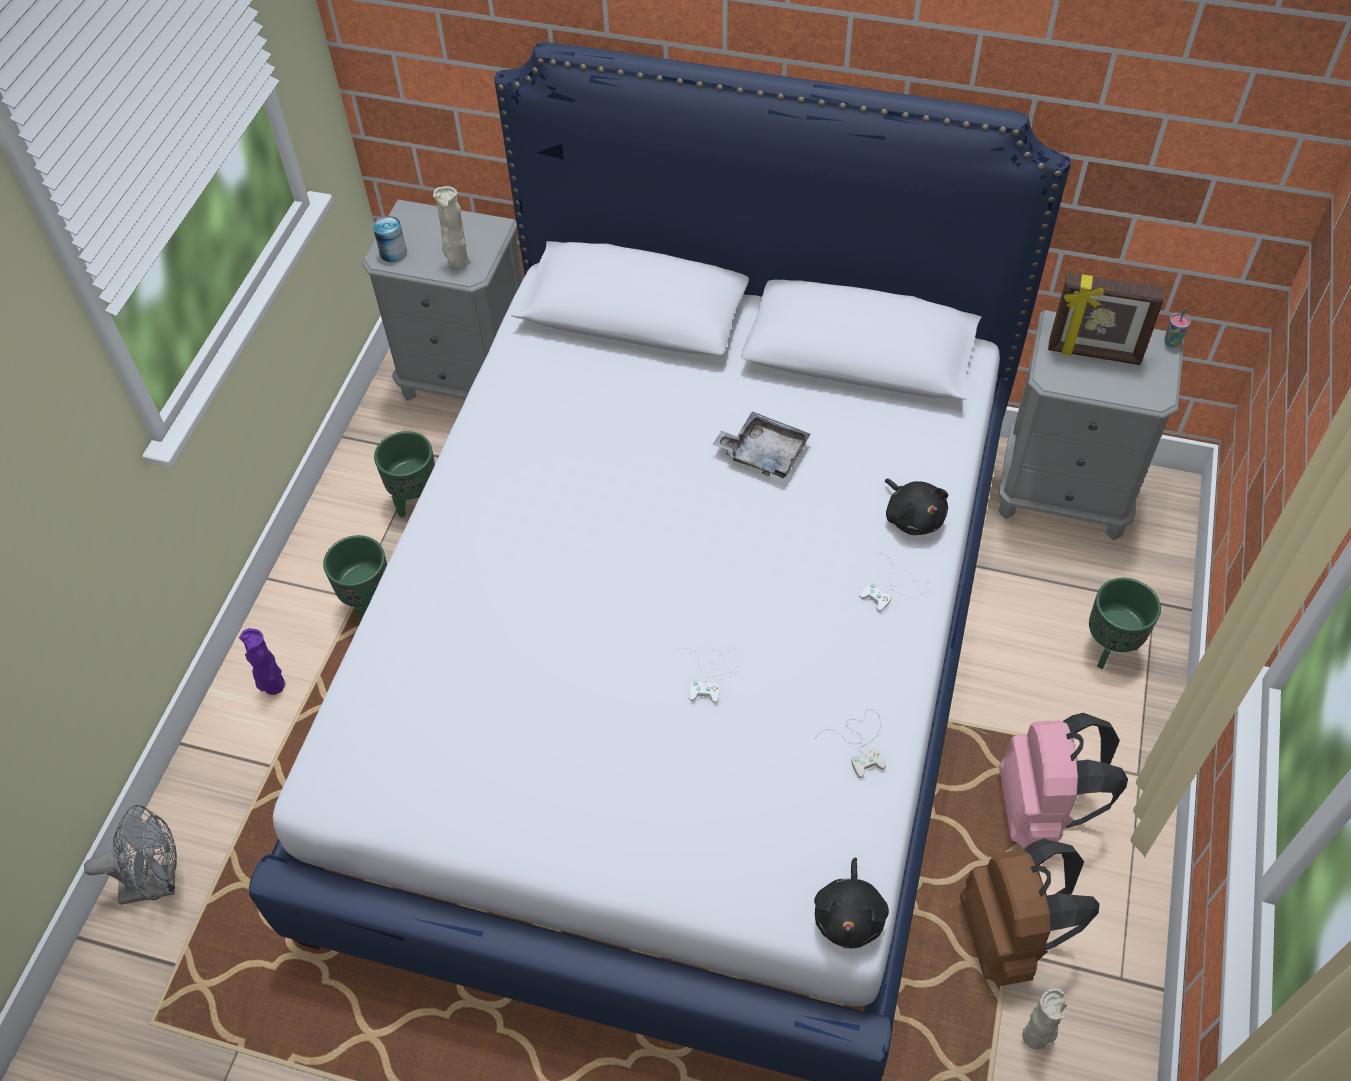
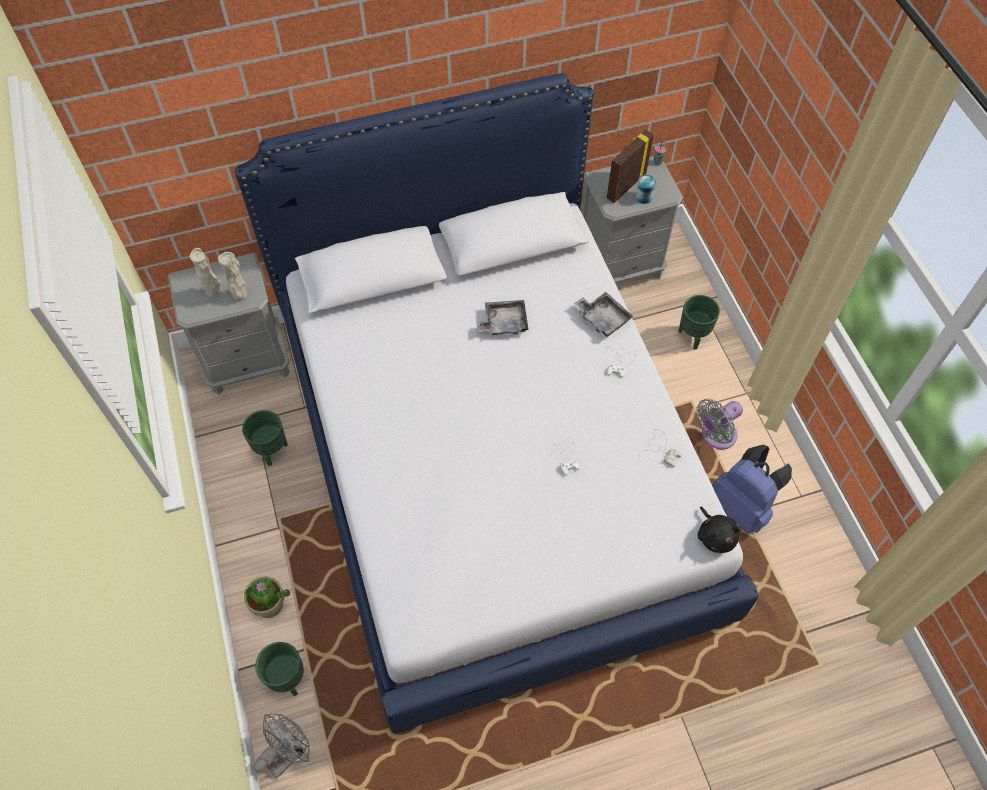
camera: 35 degrees left, 5 degrees up
purple vase [239,628,285,695] -> potted plant [244,576,290,618]
green planter [323,535,387,621] -> green planter moved to [255,642,304,696]
can [373,216,407,262] -> can moved to [635,175,656,204]
black plush toy [885,479,948,535] -> grey tray [574,292,634,337]
brown backpack [960,838,1100,986] -> blue backpack [712,445,792,533]
pink backpack [999,713,1128,848] -> grey fan [696,399,743,450]
beige vase [1022,988,1067,1050] -> beige vase moved to [190,248,221,297]
picture frame [1048,273,1165,365] -> picture frame turned 150 degrees clockwise [607,130,654,203]

